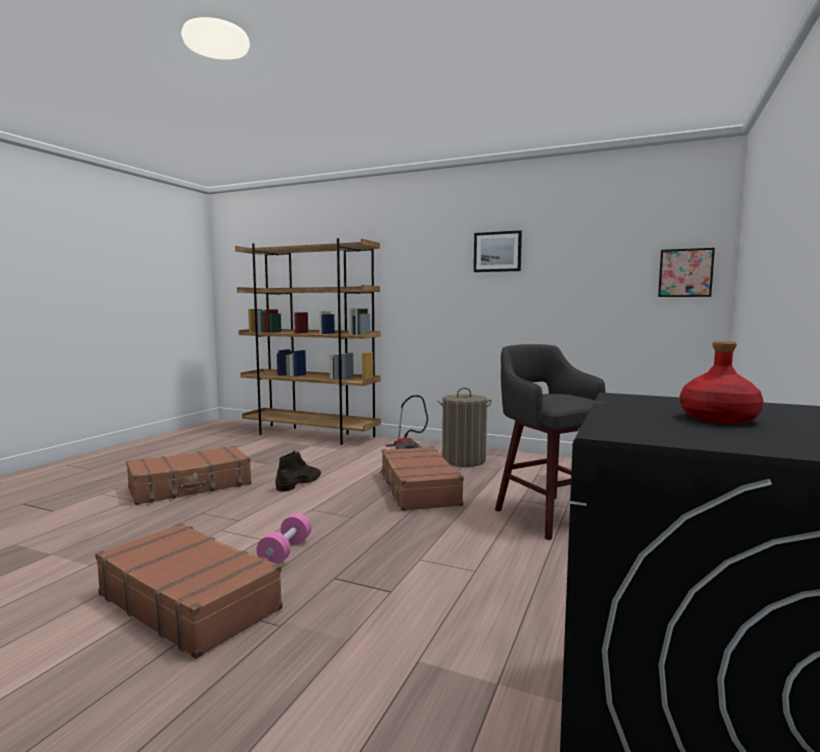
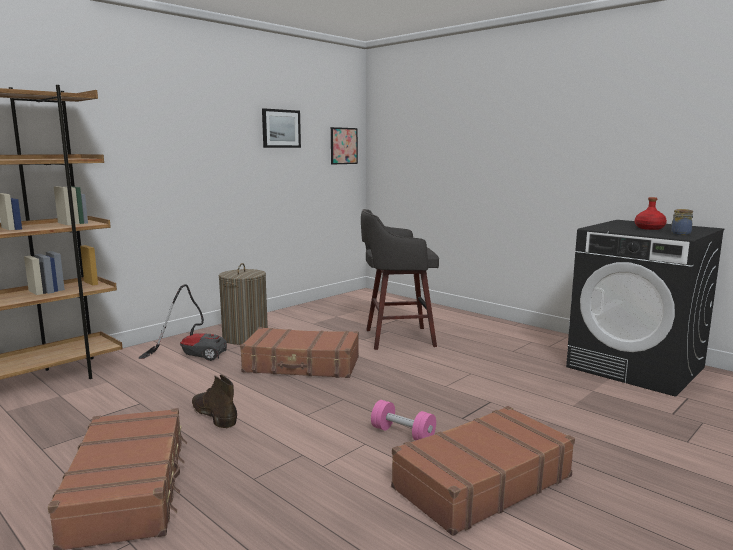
camera: 70 degrees left, 5 degrees up
picture [474,230,522,272] -> picture moved to [262,108,301,148]
none -> jar [671,209,693,235]

